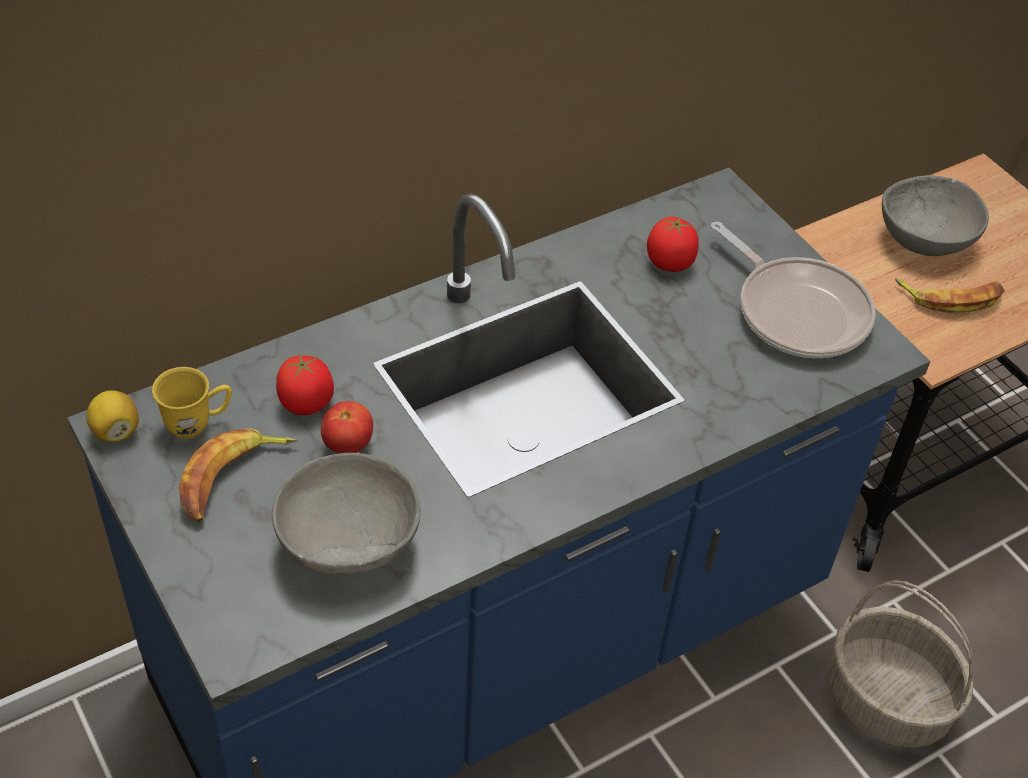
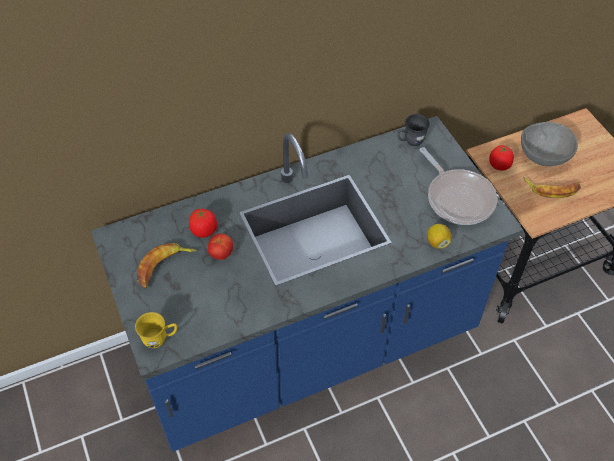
camera: 10 degrees right, 5 degrees up
lemon [86,391,139,442] -> lemon moved to [427,224,452,249]
yellow mug [152,367,232,439] -> yellow mug moved to [135,312,177,348]
grey bowl [272,453,420,575] -> none
tomato [647,216,699,272] -> tomato moved to [489,145,514,171]
basket [829,580,974,748] -> none
none -> grey mug [397,114,430,146]

